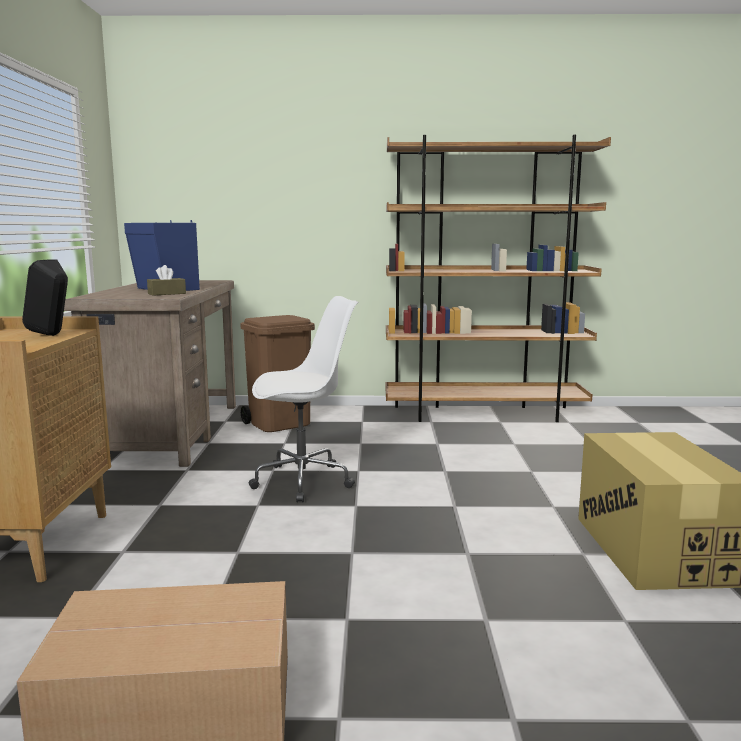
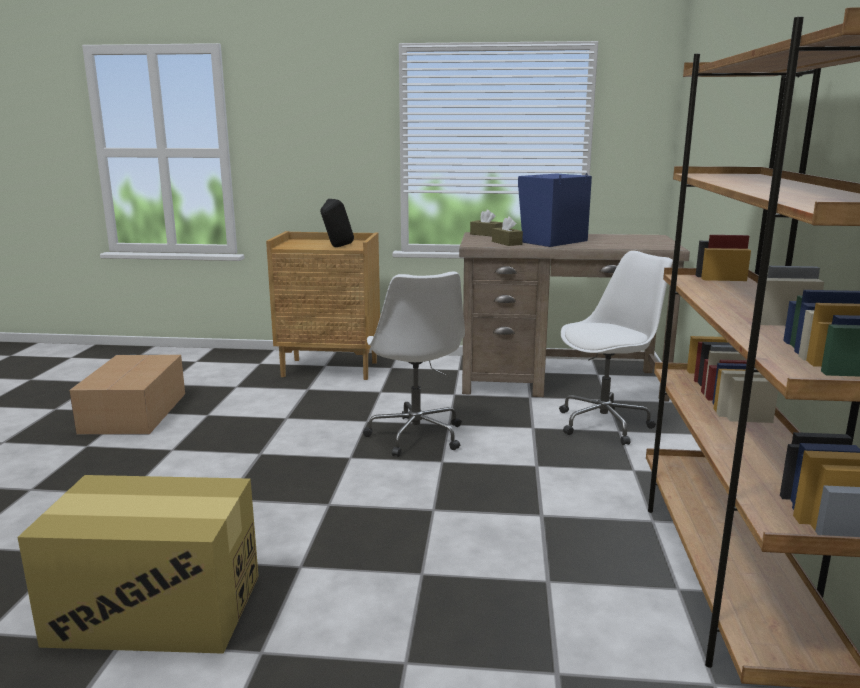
camera: 95 degrees right, 5 degrees up
brown trash can [240,315,315,432] -> white office chair [559,251,673,445]
none -> brown tissue box [470,210,503,236]

